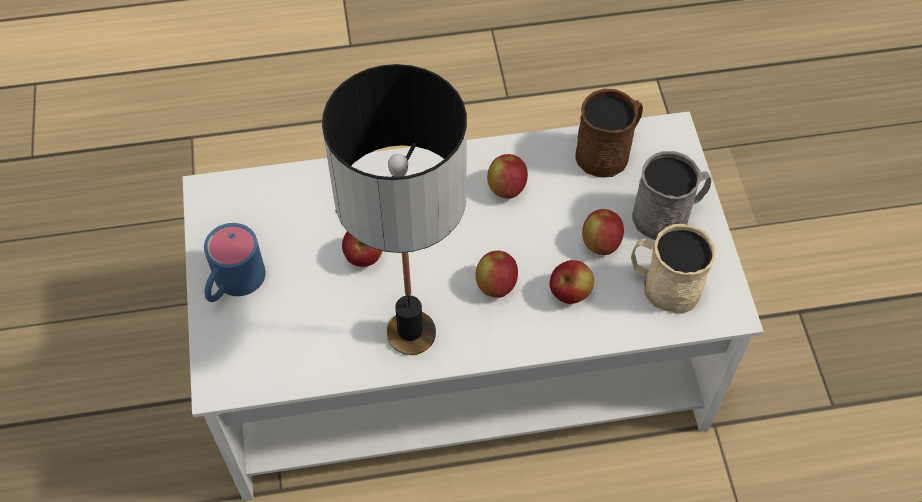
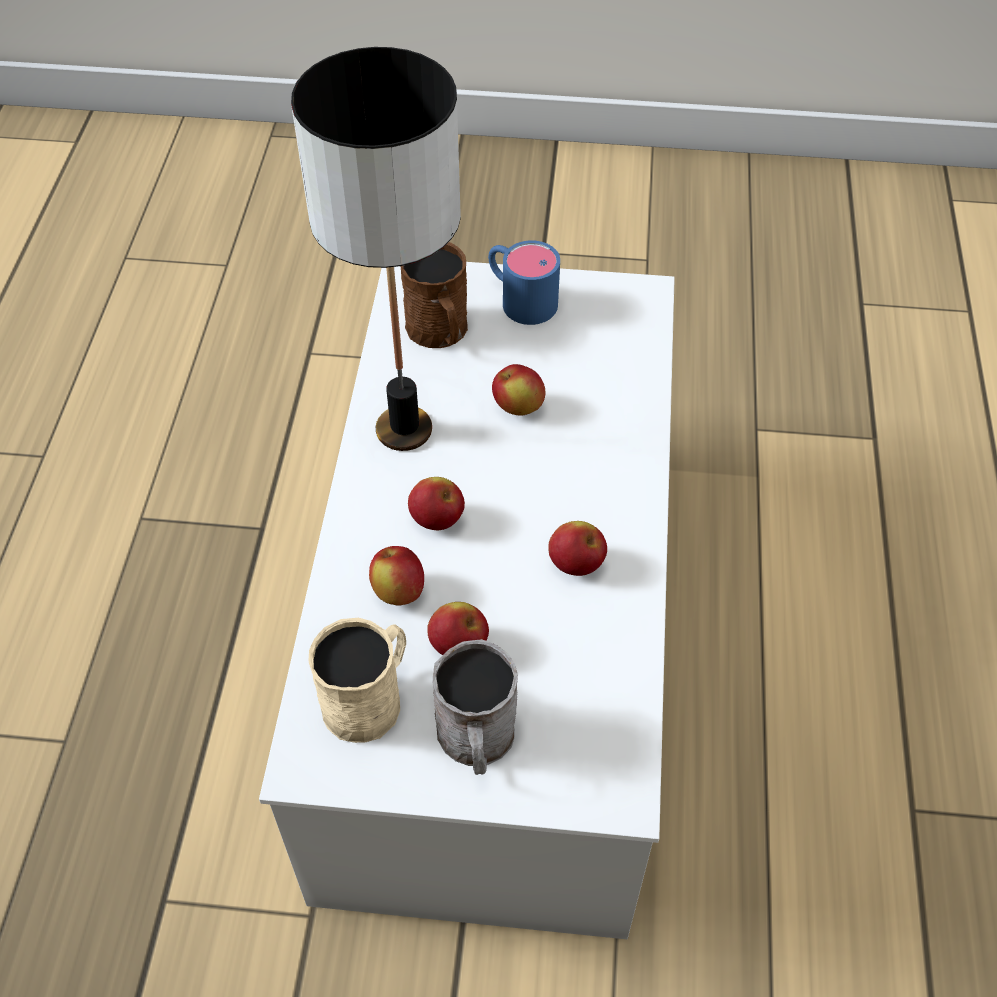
camera: 105 degrees right, 5 degrees down
brown mug [576,89,643,178] -> brown mug moved to [400,242,468,348]

